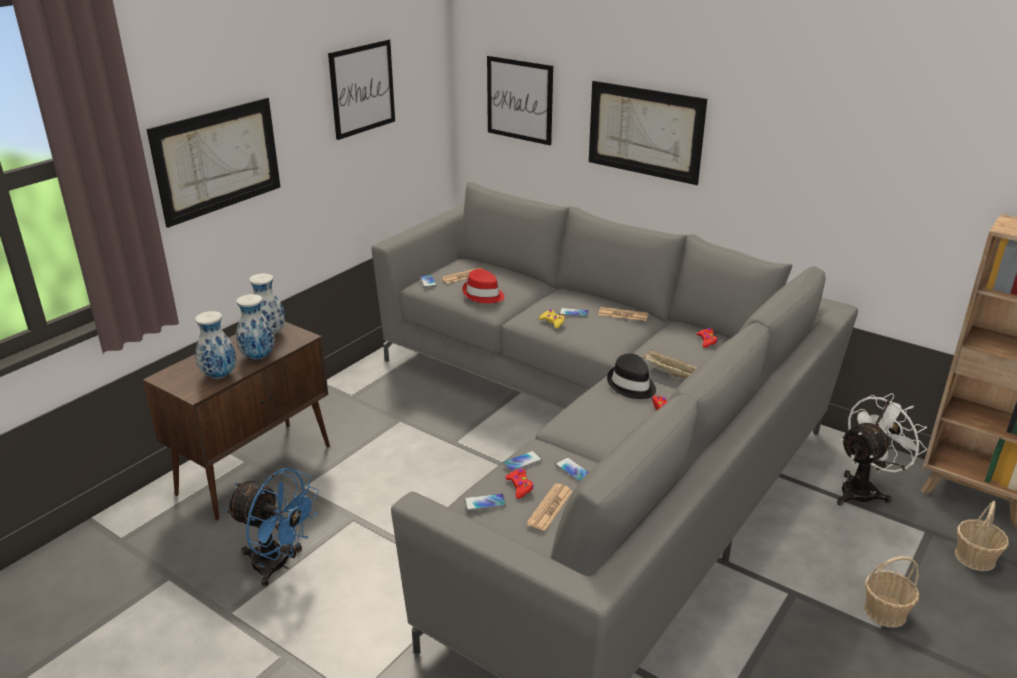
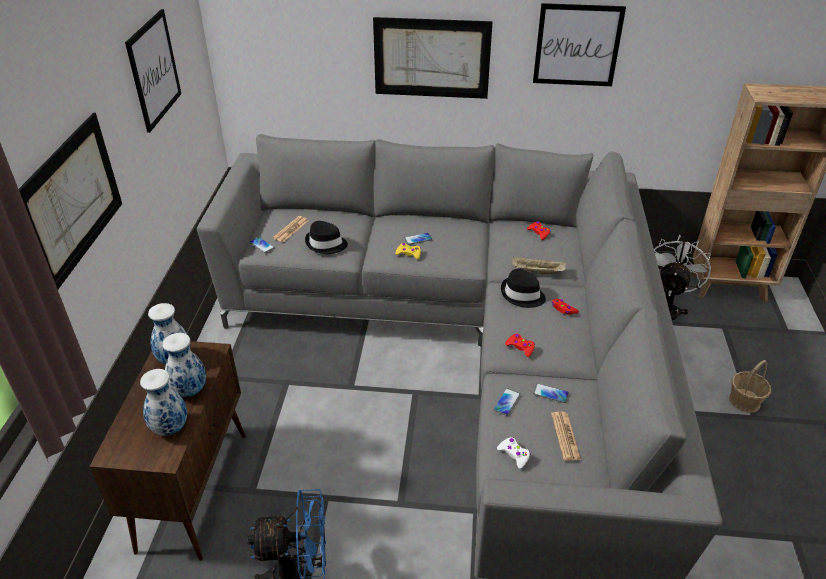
camera: 30 degrees left, 10 degrees up
red hat [462,269,505,303] -> black hat [305,221,348,254]
phone [464,493,506,511] -> white game controller [497,437,531,469]
picture [487,55,553,145] -> picture moved to [533,3,626,86]
red game controller [505,469,534,499] -> red game controller moved to [505,333,535,357]
newspaper [599,307,648,321] -> none
basket [955,501,1009,571] -> none

